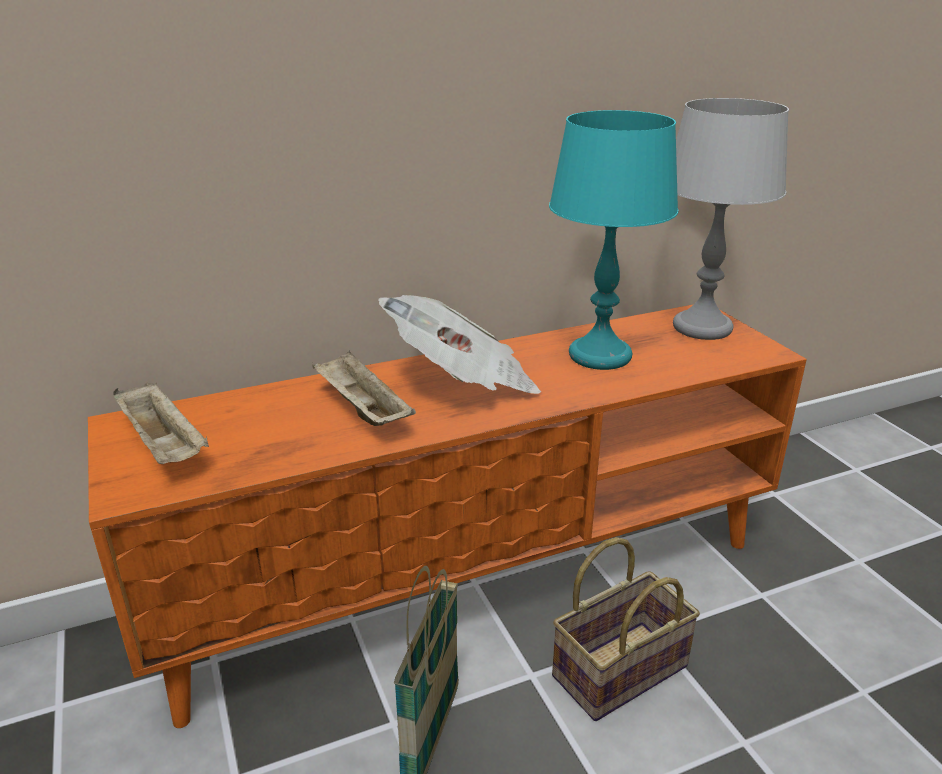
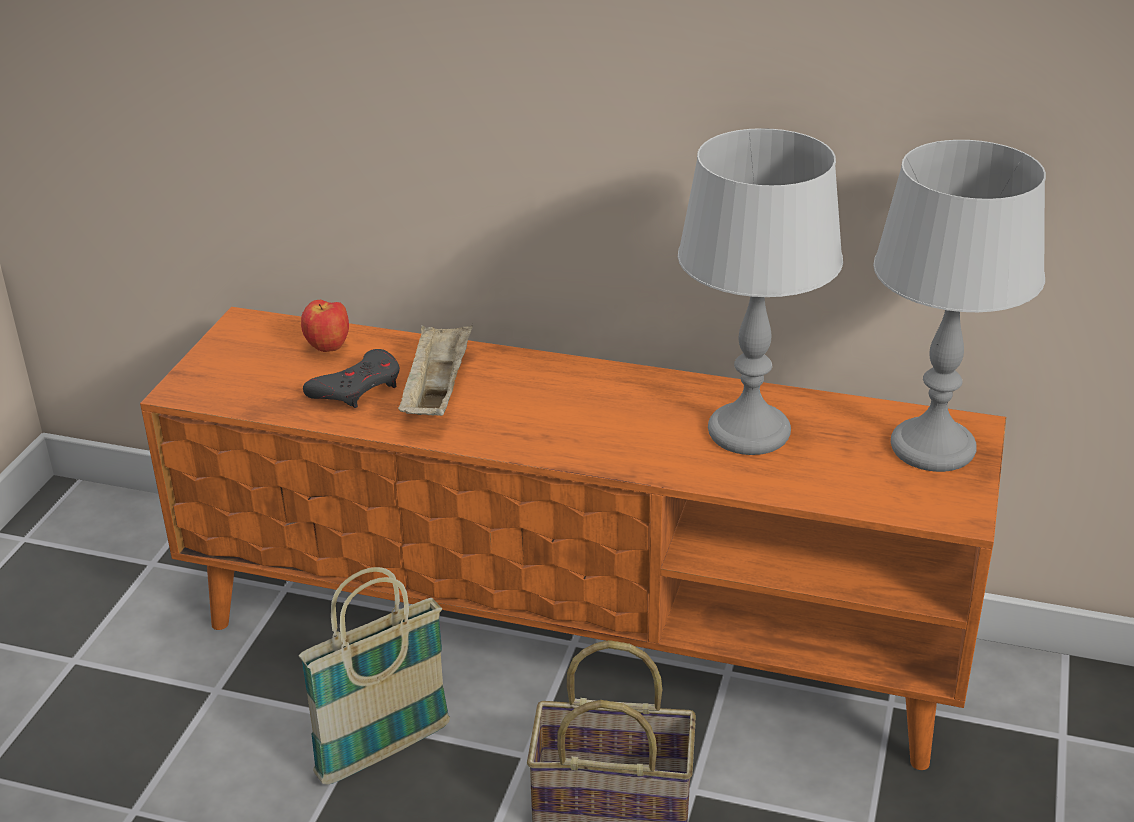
camera: 40 degrees right, 5 degrees up
beige tray [113,382,209,464] -> none
newspaper [379,295,542,394] -> none
turquoise table lamp [549,110,679,370] -> grey table lamp [678,128,843,455]
none -> apple [301,300,349,352]
none -> grey game controller [303,349,400,408]

